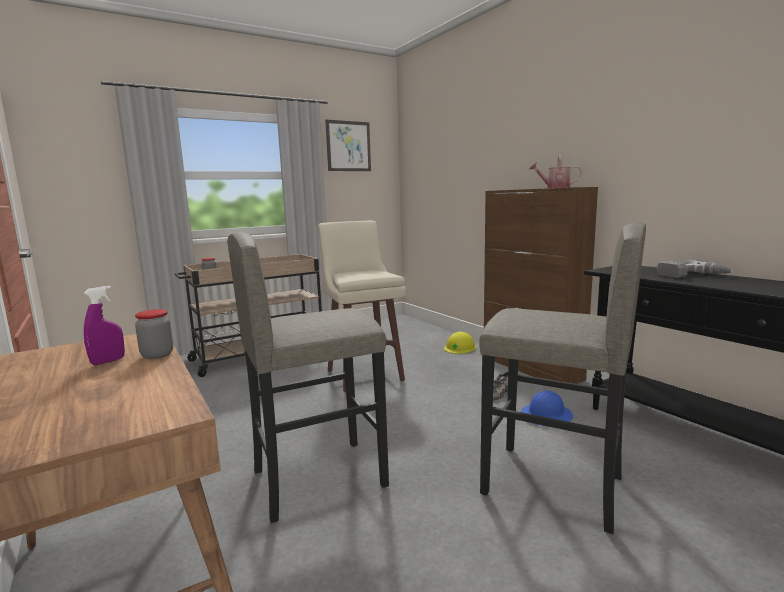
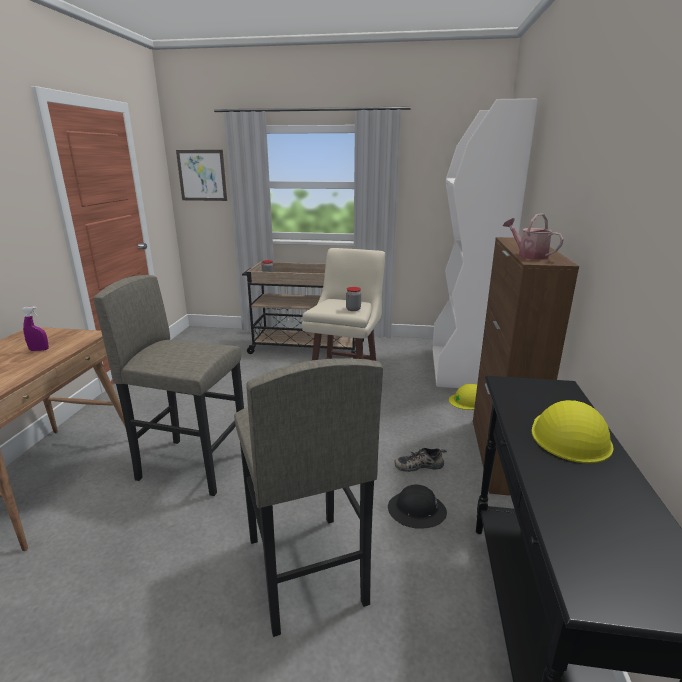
camera: 40 degrees right, 10 degrees up
jar [135,309,173,359] -> jar moved to [346,287,361,311]
picture [325,120,371,171] -> picture moved to [176,150,227,201]
blue hard hat [521,391,573,426] -> black hard hat [388,484,447,529]
power drill [657,260,733,278] -> yellow hard hat [531,400,613,463]
none -> white bookcase [432,98,538,388]

